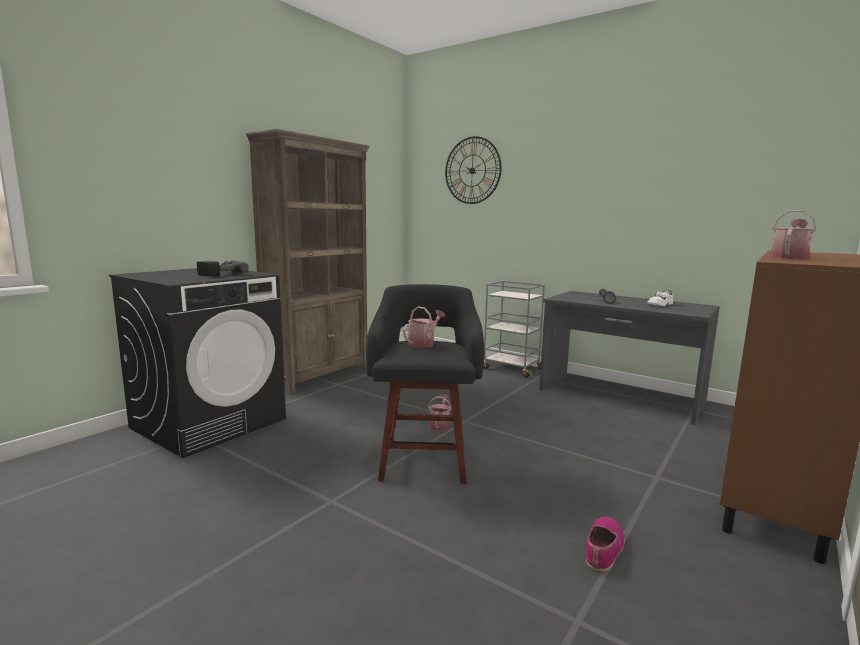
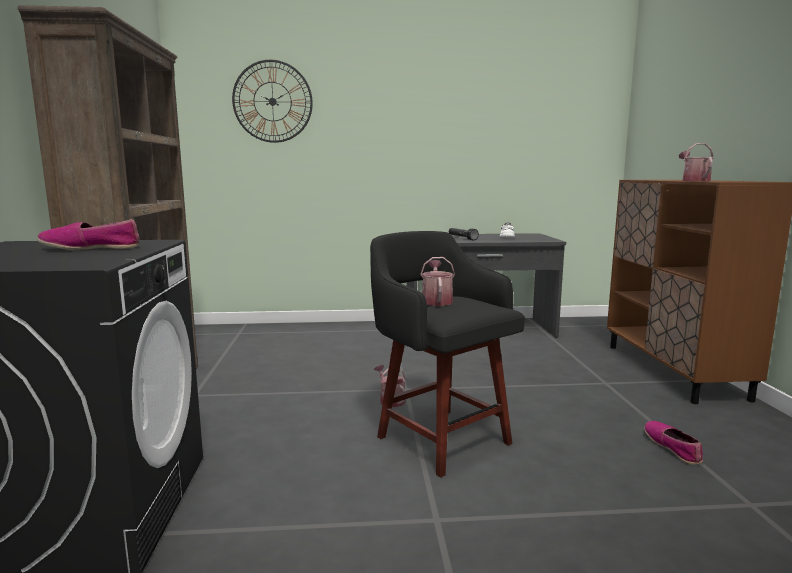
camera: 40 degrees left, 0 degrees up
power drill [197,261,249,277] -> shoe [37,219,139,250]
grey cart [483,281,545,378] -> none

